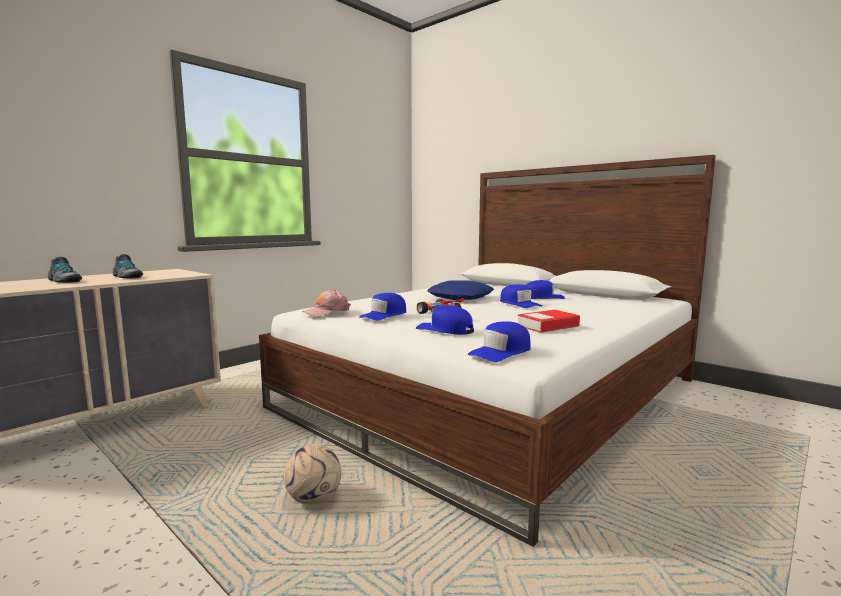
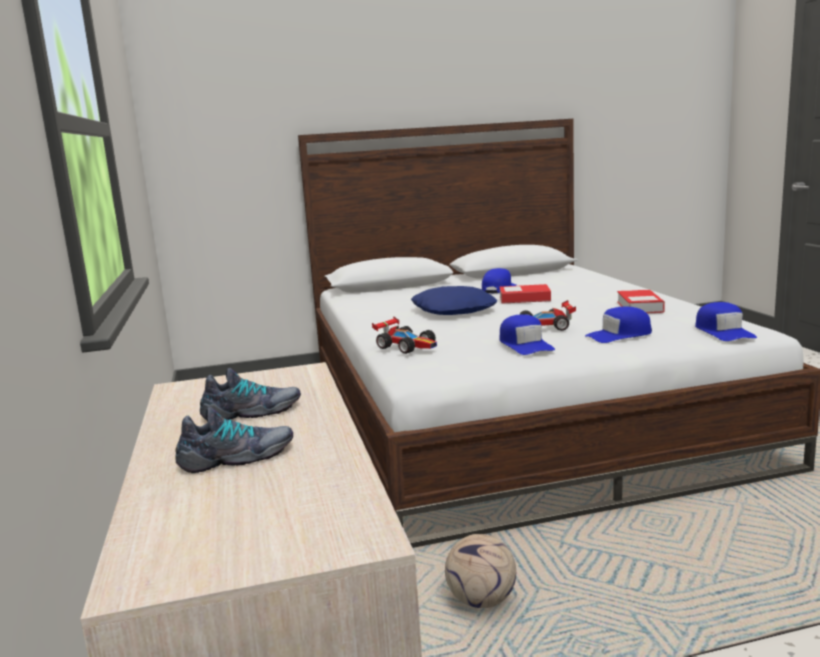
camera: 55 degrees left, 5 degrees up
football [283,444,341,505] -> football moved to [445,534,516,608]
pink cap [302,290,351,316] -> none
blue cap [500,284,542,308] -> book [499,284,551,304]
none -> toy car [372,317,437,354]

